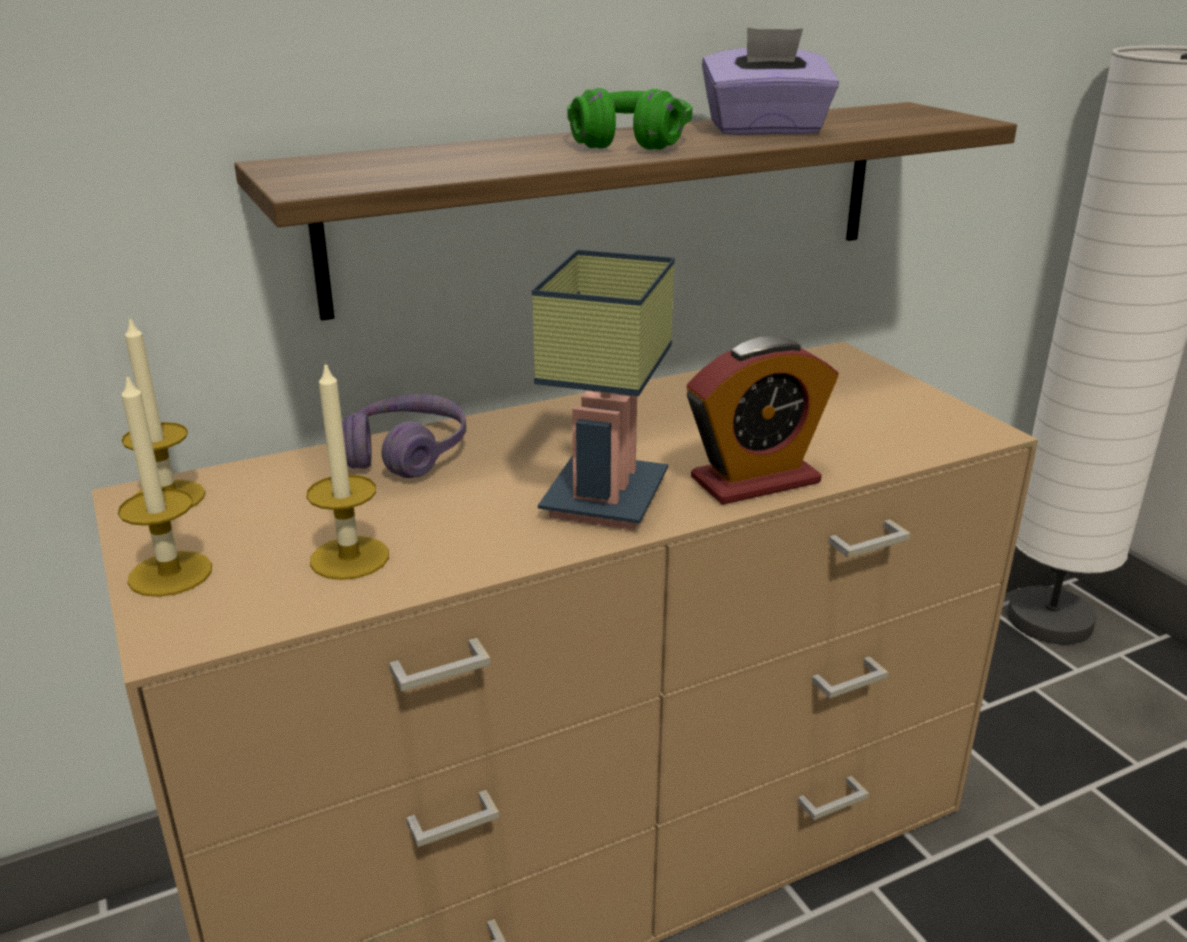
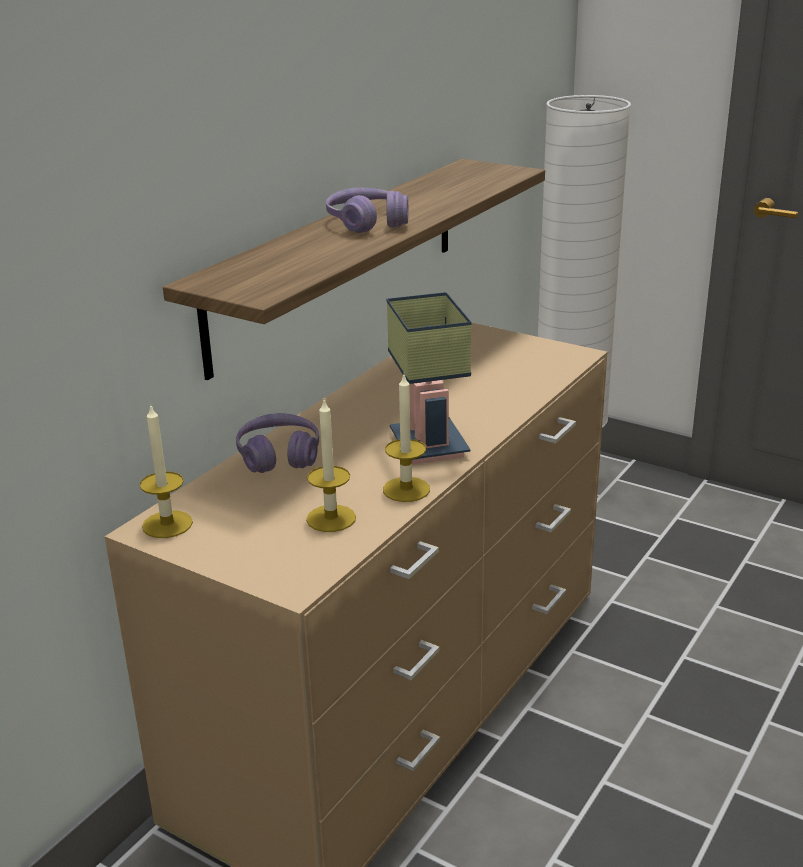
camera: 30 degrees left, 0 degrees up
candle [118,373,212,597] -> candle moved to [383,375,430,502]
green headphones [567,88,692,150] -> purple headphones [326,188,408,233]
alarm clock [687,336,839,505] -> none
purple tissue box [702,28,839,135] -> none

